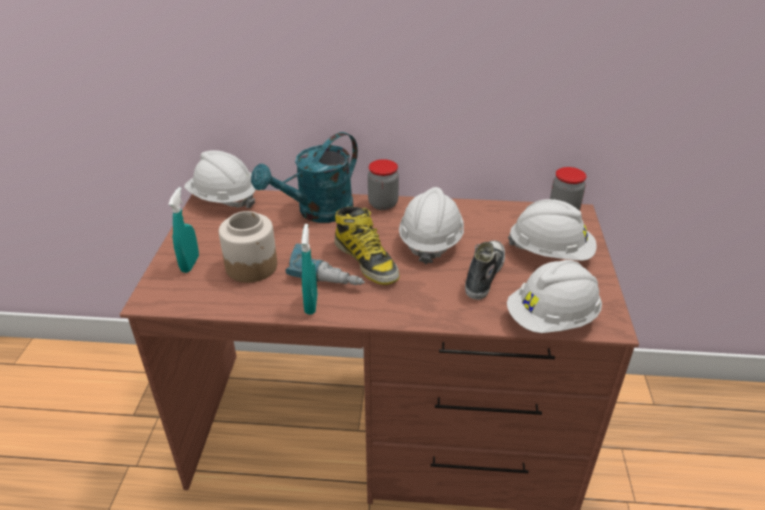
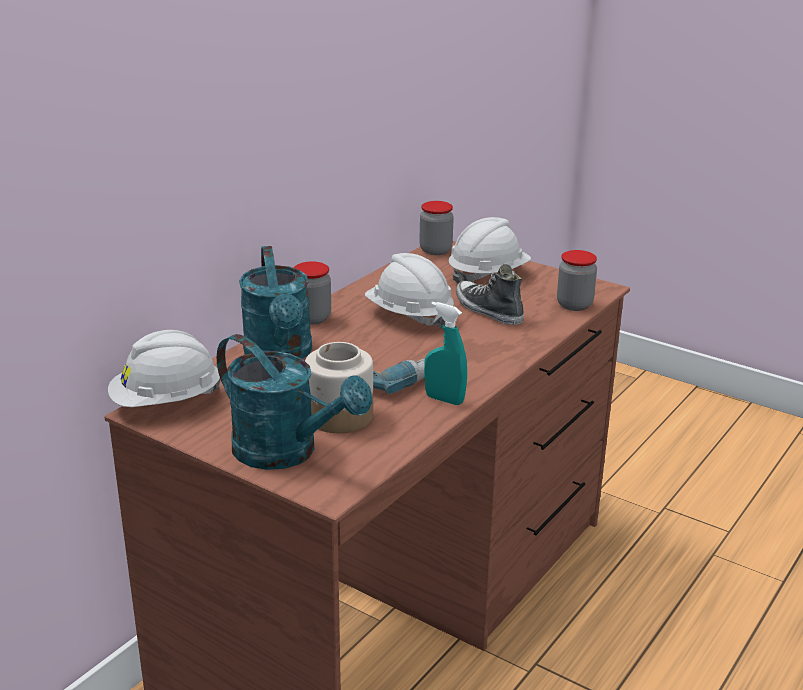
camera: 60 degrees left, 10 degrees down
turquoise spray bottle [168,187,199,273] -> turquoise watering can [217,334,372,470]
boot [334,207,400,285] -> none
white hard hat [507,260,602,333] -> jar [557,250,597,311]

